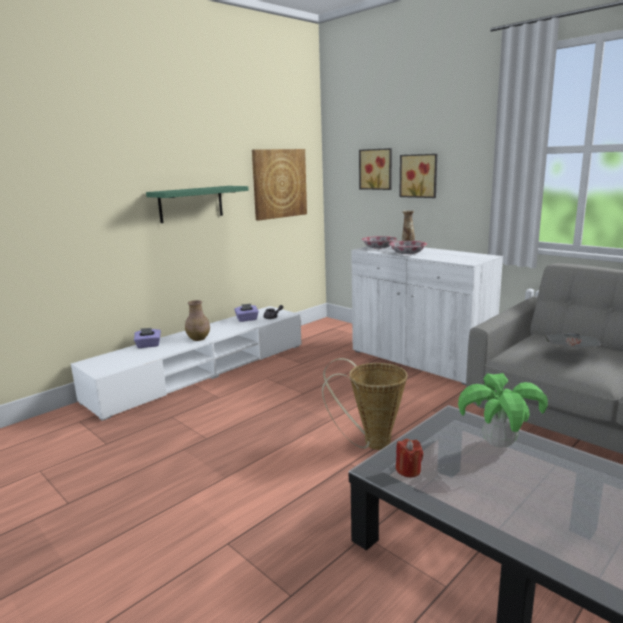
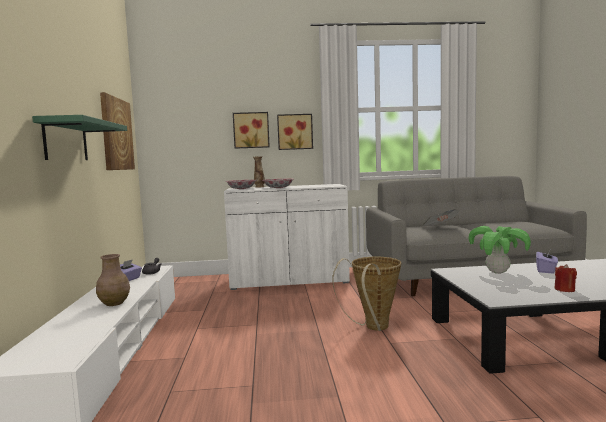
camera: 50 degrees left, 10 degrees down
purple tissue box [134,328,161,348] -> purple tissue box moved to [536,248,558,274]
picture [359,148,392,190] -> picture moved to [277,114,313,150]
red candle [396,439,423,477] -> red candle moved to [554,264,577,292]

